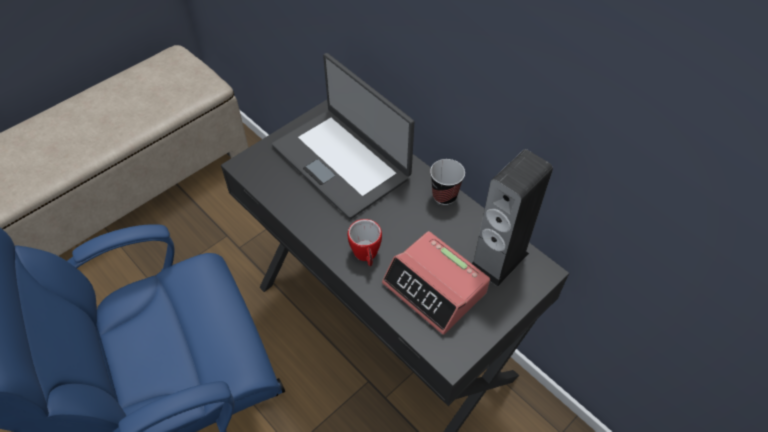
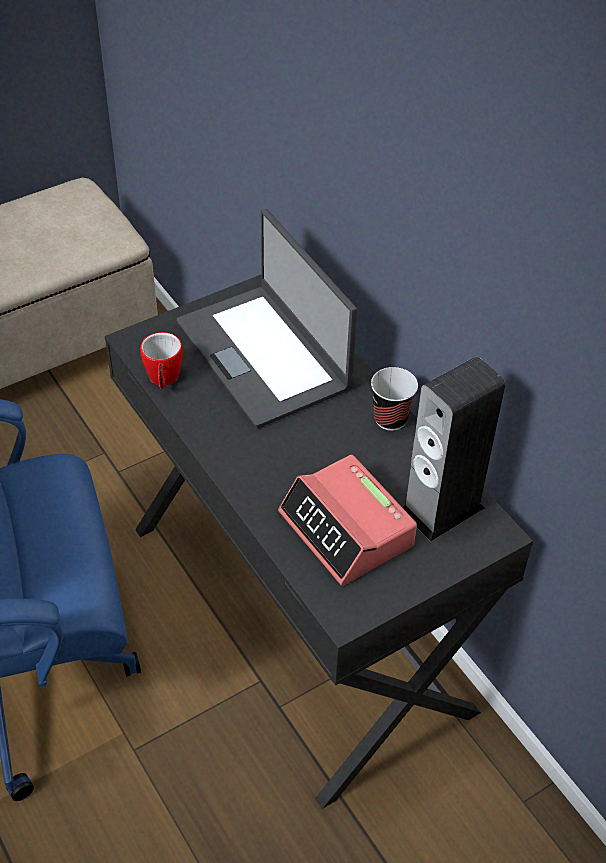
camera: 10 degrees right, 5 degrees down
mug [348,219,382,266] -> mug moved to [140,332,183,389]

